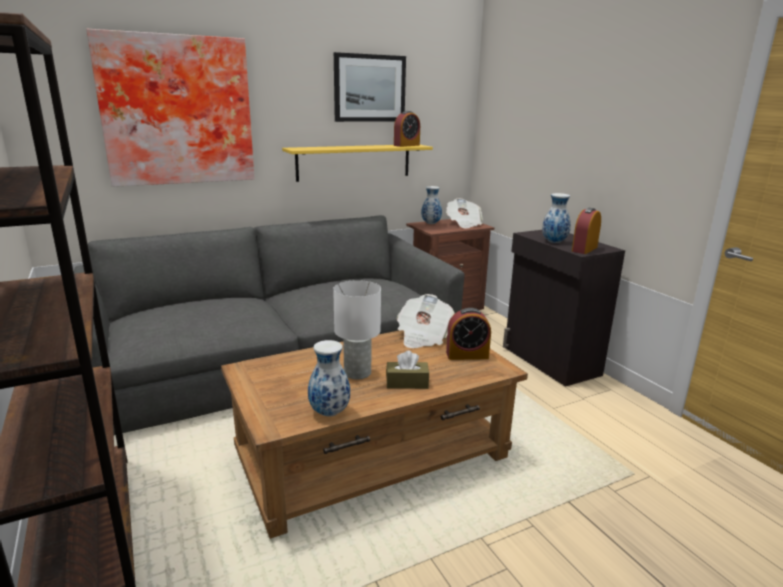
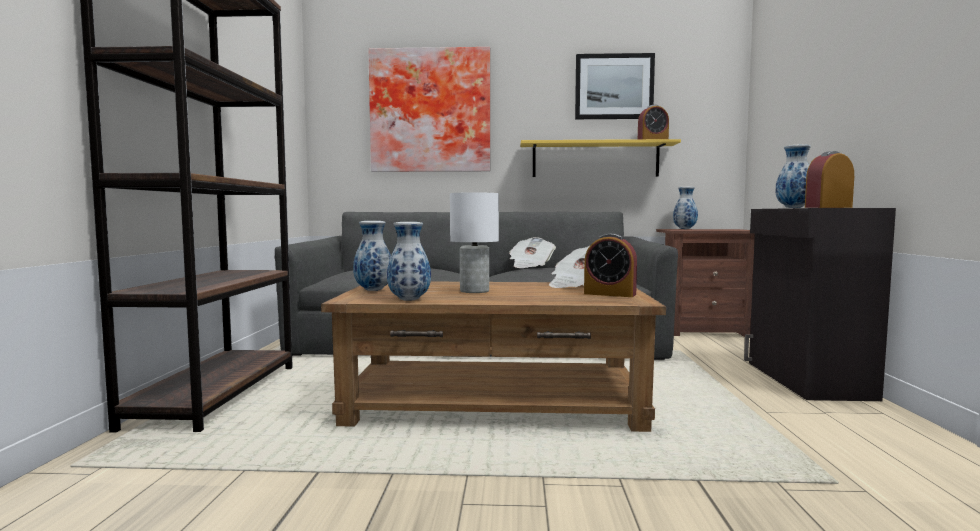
camera: 30 degrees right, 15 degrees down
brown tissue box [386,351,429,389] -> none
newspaper [446,198,482,228] -> newspaper moved to [509,237,556,268]
none -> vase [353,221,391,291]

